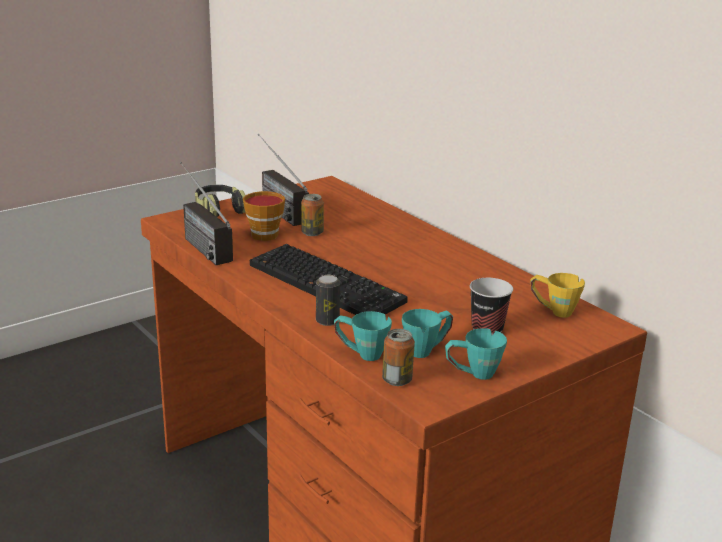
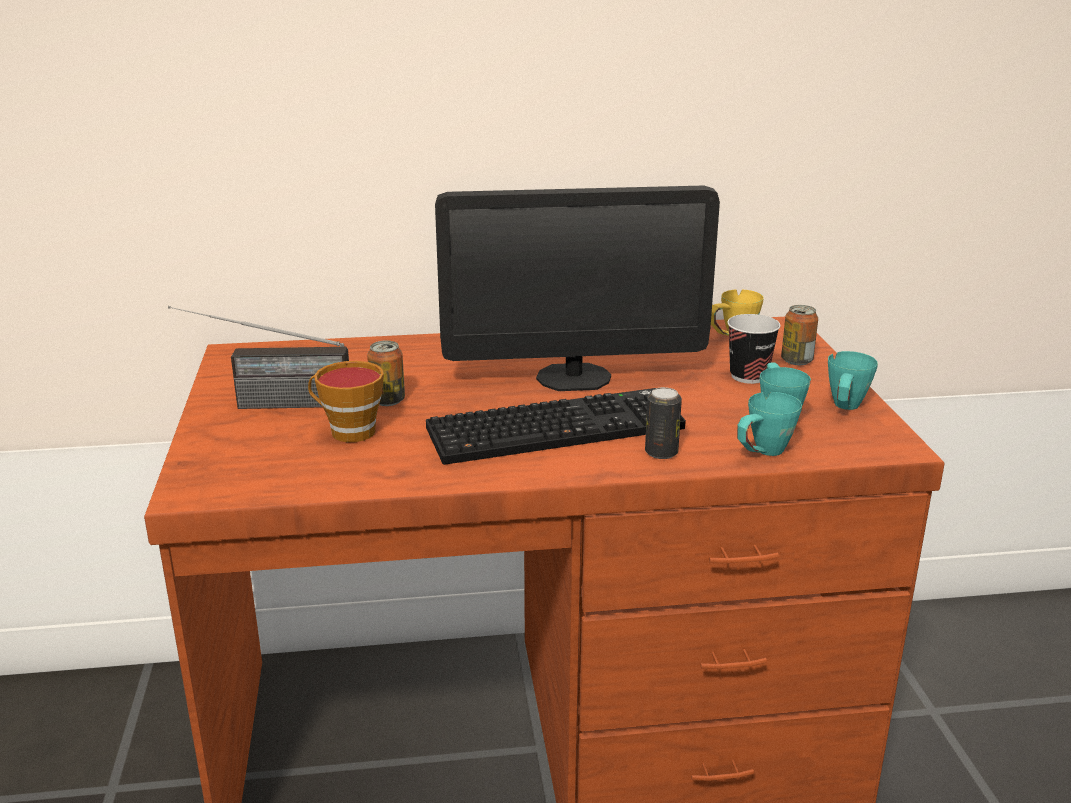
camera: 60 degrees left, 0 degrees up
radio [180,162,233,265] -> none
headphones [195,185,246,217] -> none
can [382,329,415,386] -> can moved to [781,305,818,365]
none -> monitor [435,186,720,391]

